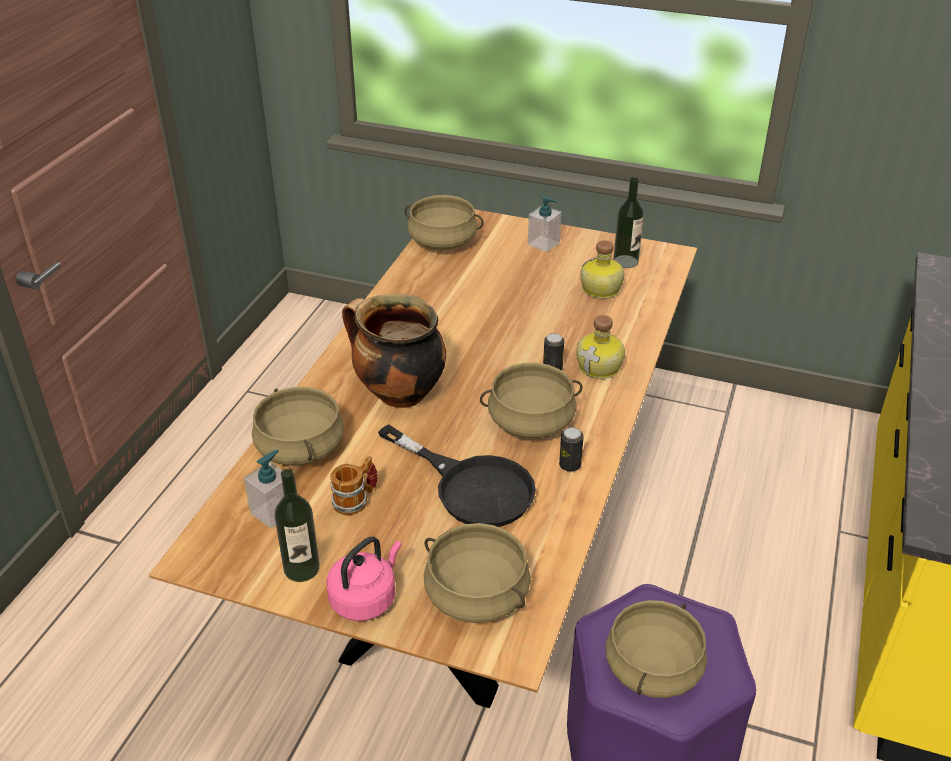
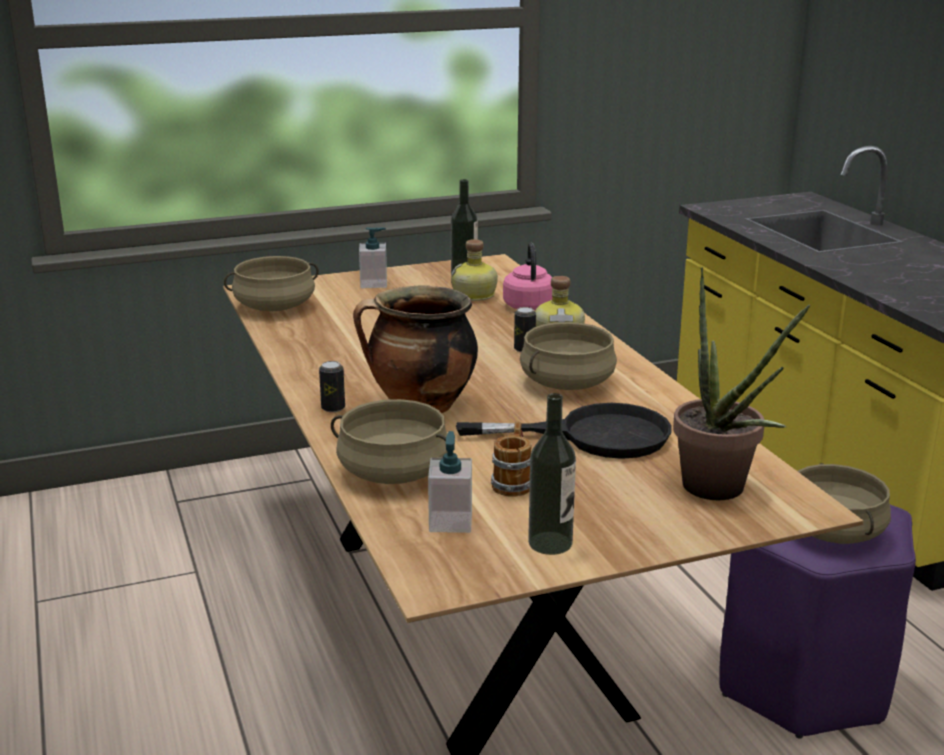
camera: 40 degrees left, 15 degrees down
pink kettle [326,537,402,621] -> pink kettle moved to [503,243,552,310]
beige cooking pot [424,523,531,623] -> potted plant [673,267,811,500]
can [559,427,584,472] -> can moved to [319,361,345,412]

